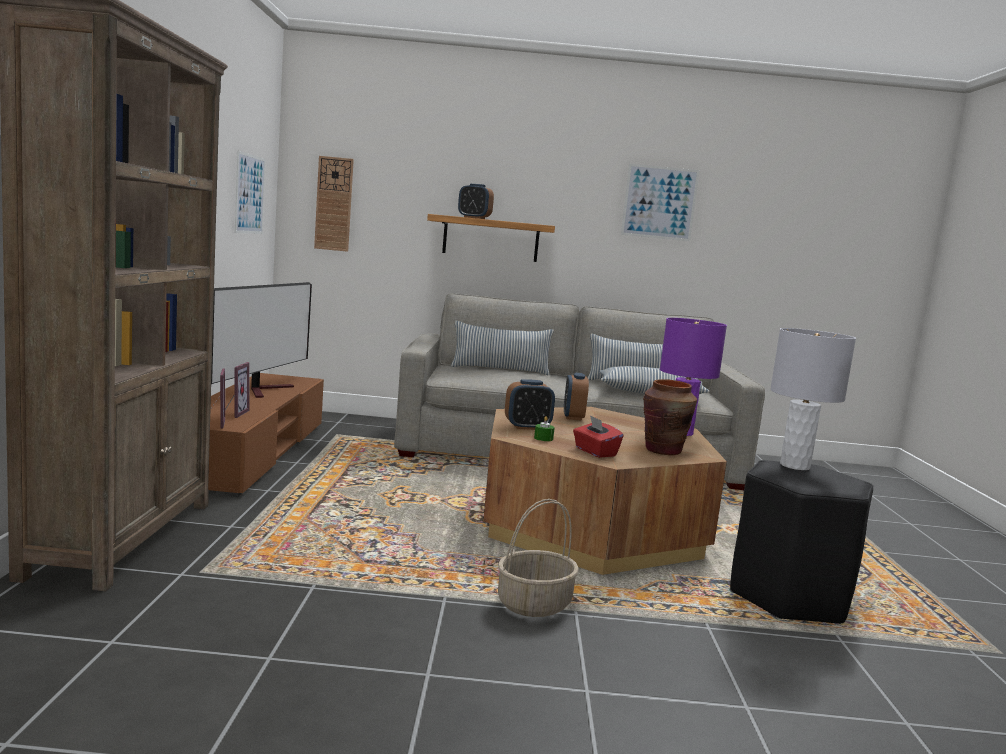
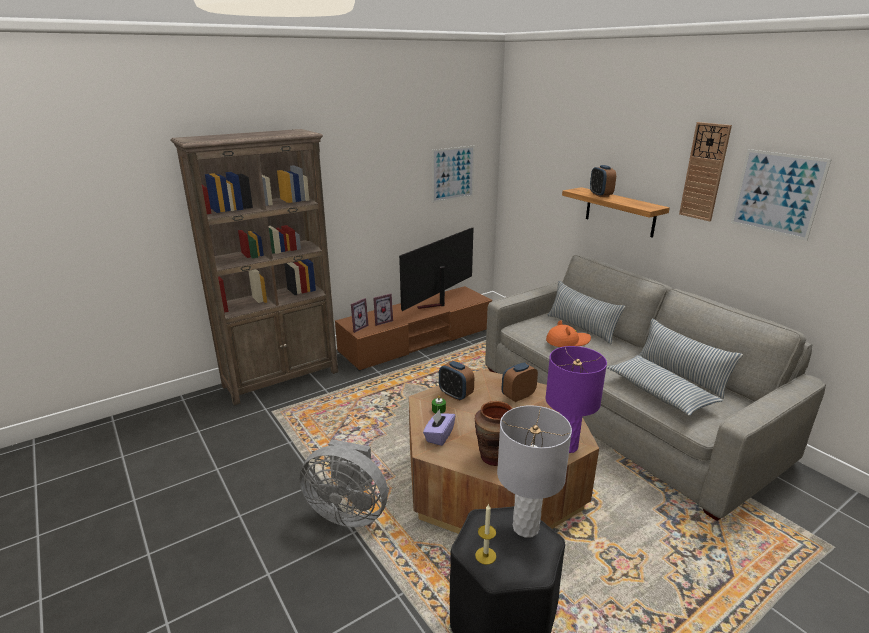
camera: 55 degrees right, 15 degrees up
television [211,282,312,398] -> television turned 150 degrees clockwise [399,227,474,311]
wall clock [314,156,354,252] -> wall clock moved to [679,122,732,221]
basket [498,499,579,617] -> grey fan [299,439,388,527]
red tissue box [573,415,623,458] -> purple tissue box [423,409,455,446]
none -> candle [475,504,496,565]
none -> orange hat [546,320,591,347]

